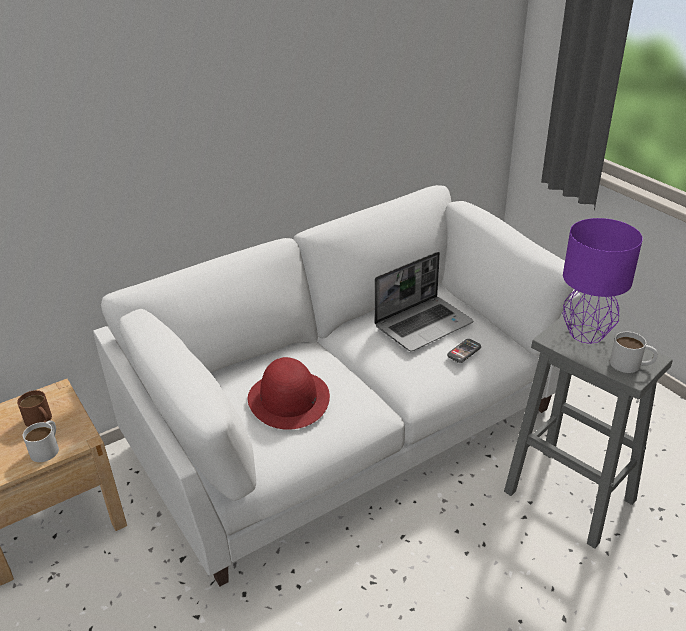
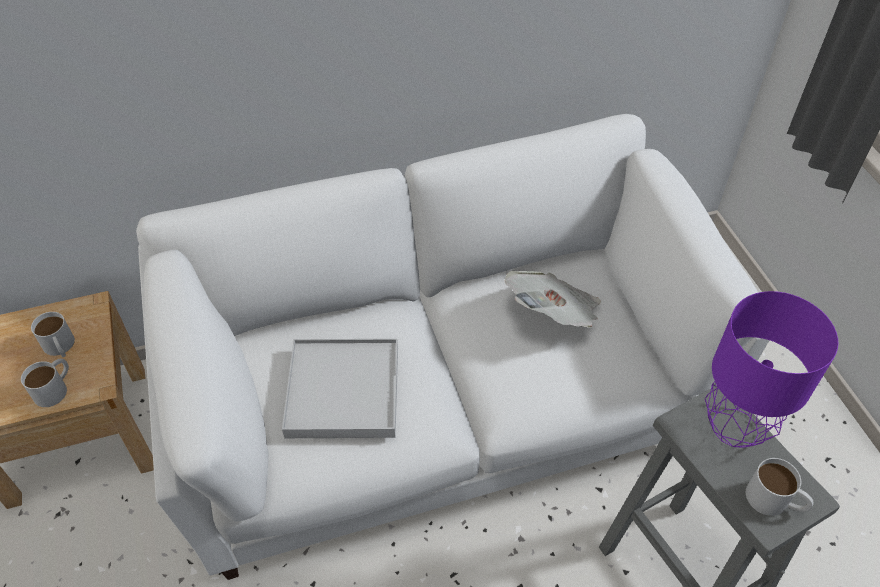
camera: 15 degrees right, 15 degrees up
brown mug [17,390,52,427] -> white mug [31,312,75,357]
red hat [248,357,330,430] -> white tray [282,339,398,438]
laptop [374,252,473,352] -> newspaper [505,271,601,328]
phone [447,339,481,363] -> none

